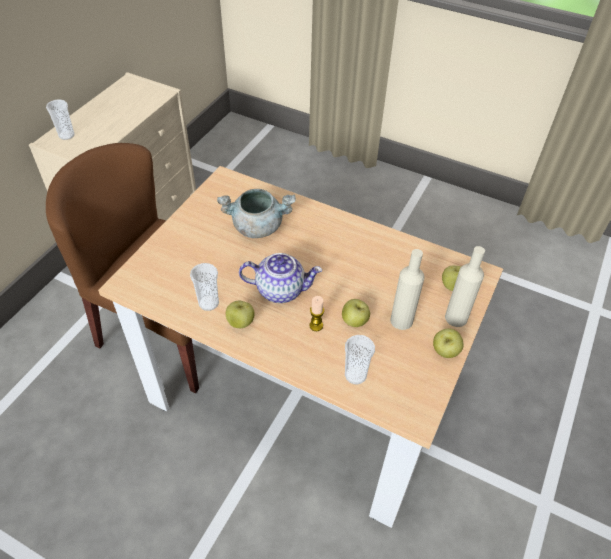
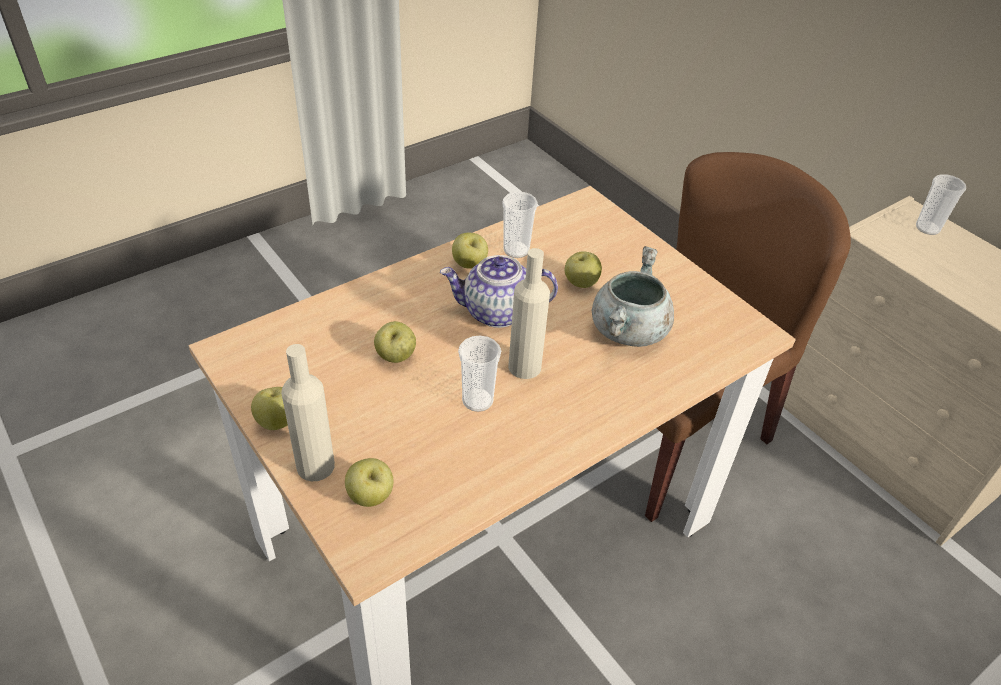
camera: 115 degrees right, 5 degrees down
teapot [239,253,322,303] -> teapot turned 60 degrees clockwise [440,255,558,328]
candle [309,296,324,331] -> none
cup [345,335,375,385] -> cup moved to [458,335,501,412]
beige bottle [390,249,424,330] -> beige bottle moved to [508,248,550,379]
none -> apple [564,251,602,288]

